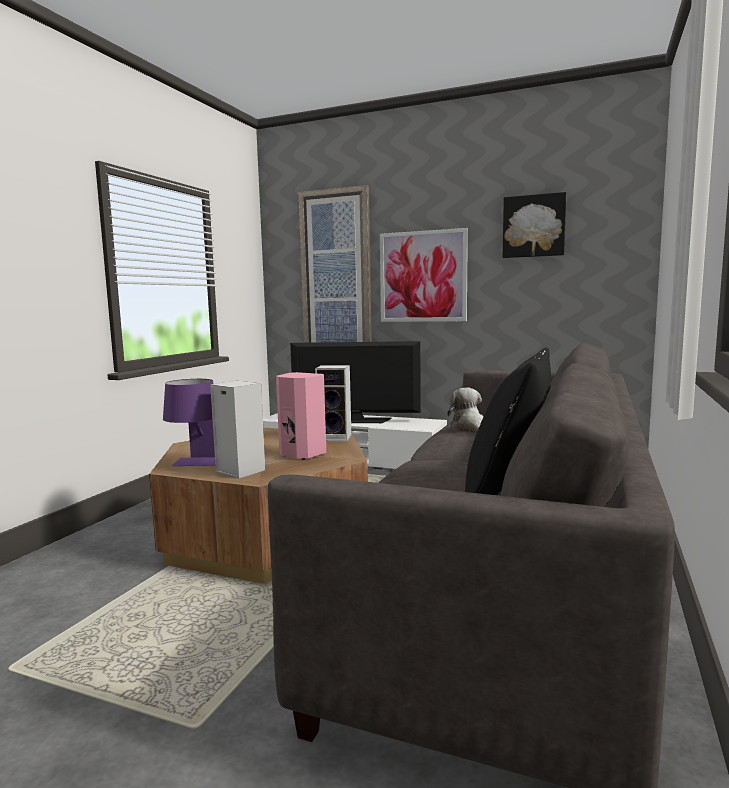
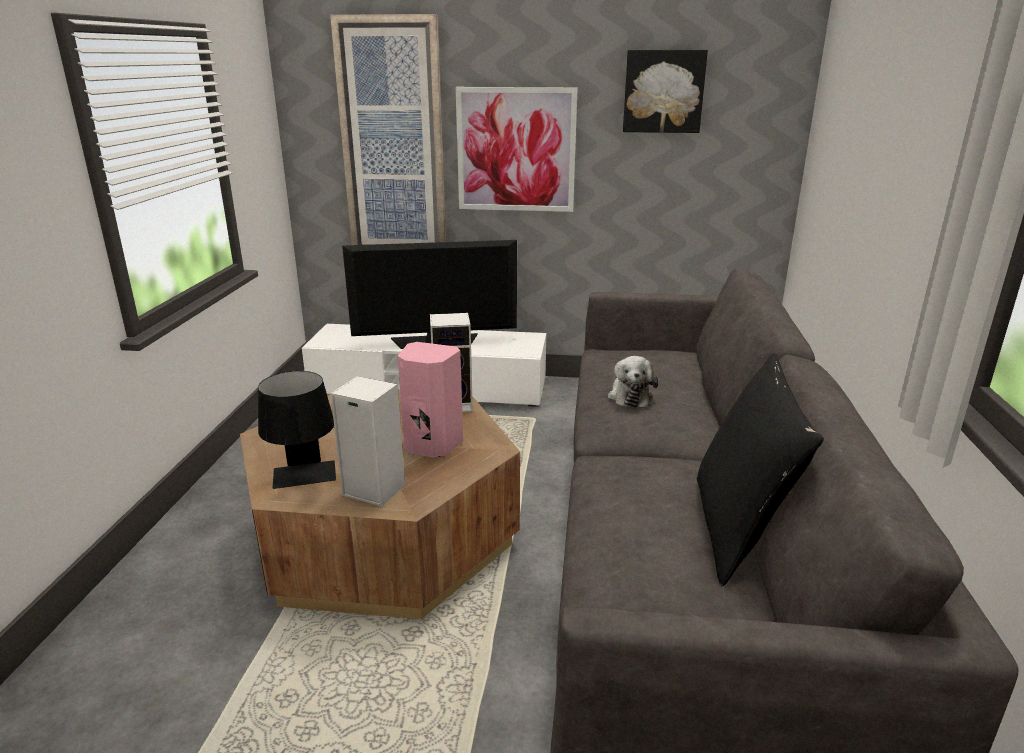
camera: 15 degrees left, 15 degrees up
purple table lamp [163,379,215,466] -> black table lamp [258,371,336,489]
plush toy [447,387,484,434] -> plush toy turned 150 degrees counterclockwise [608,356,658,408]

